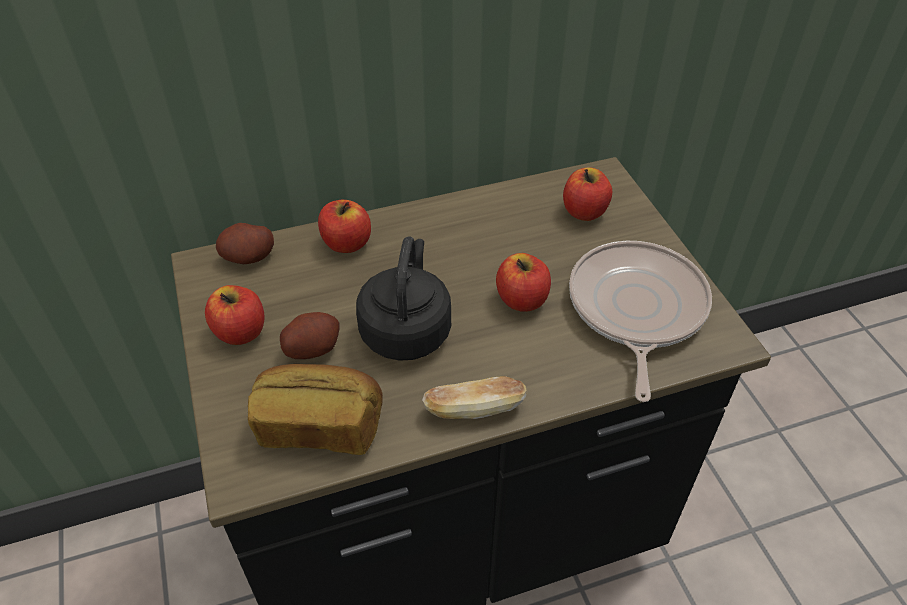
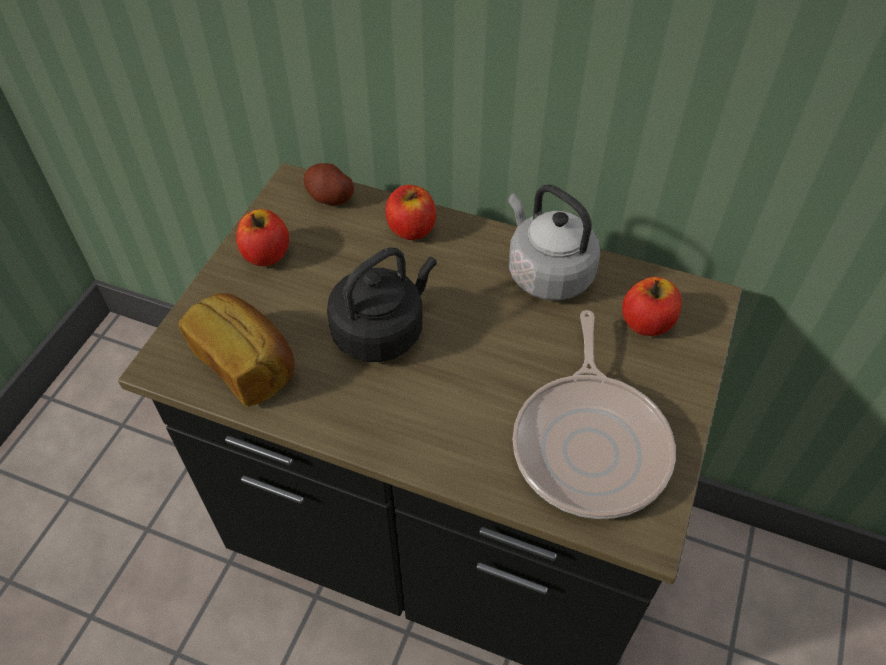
camera: 40 degrees right, 5 degrees up
potato [280,312,340,359] -> none
bread [422,376,527,419] -> none
apple [496,253,551,312] -> none
frying pan [569,241,712,402] -> frying pan turned 135 degrees clockwise [513,310,676,519]
none -> grey kettle [508,184,600,301]

